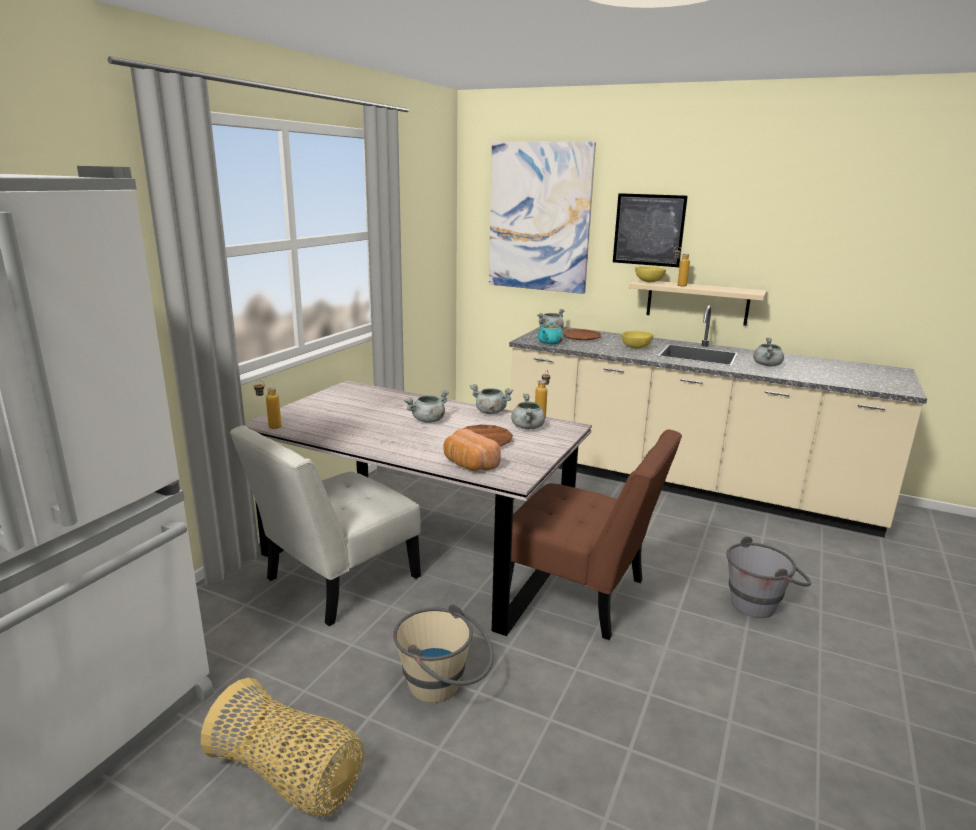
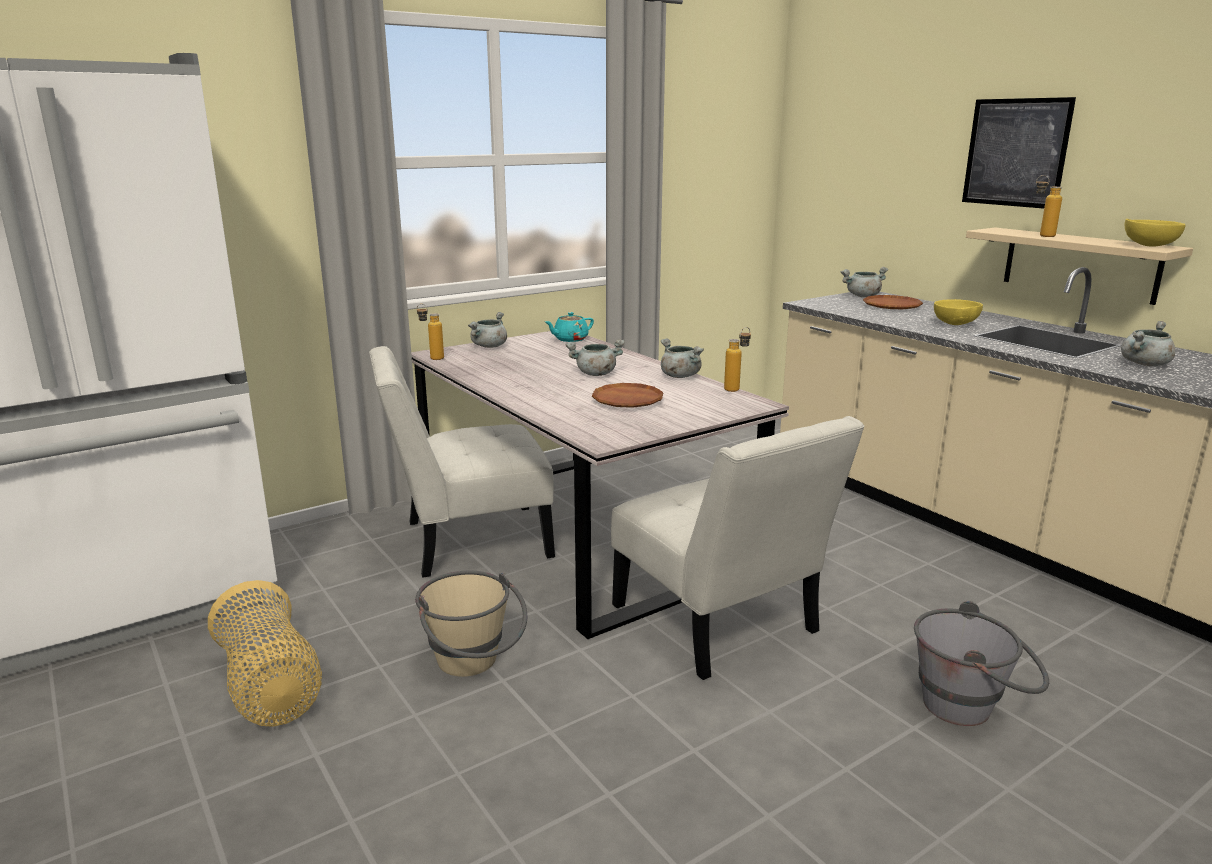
camera: 30 degrees right, 0 degrees up
bread [443,428,501,471] -> none
picture [489,142,596,294] -> none
brown chair [510,429,682,640] -> white chair [611,416,864,680]
grey cooking pot [511,394,545,429] -> grey cooking pot moved to [468,312,507,348]
turquoise teapot [537,322,564,344] -> turquoise teapot moved to [545,312,594,342]
yellow bowl [635,266,666,282] -> yellow bowl moved to [1125,219,1186,246]

